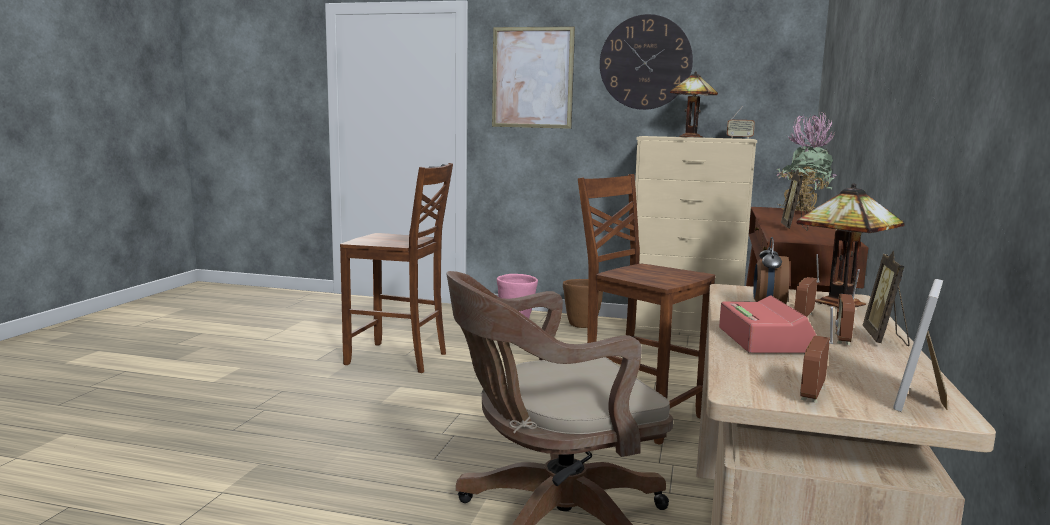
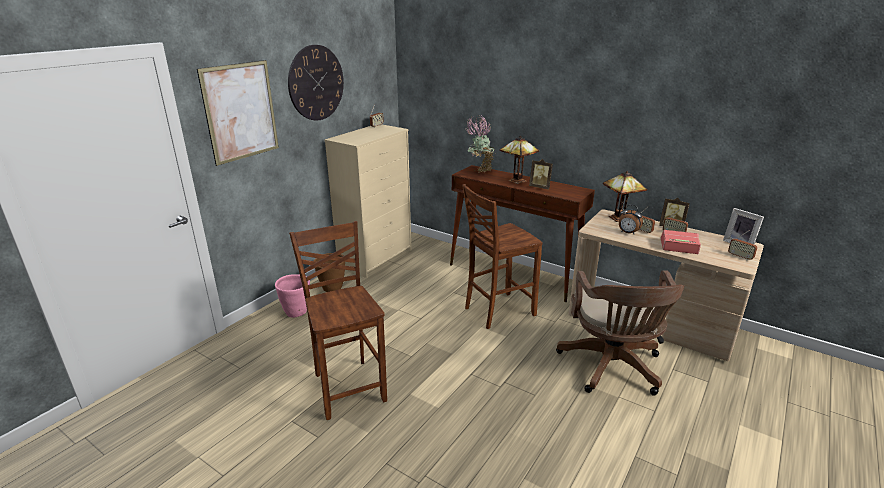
camera: 70 degrees left, 15 degrees up
brown chair [340,163,453,373] -> brown chair turned 60 degrees counterclockwise [289,221,387,420]
table lamp [670,71,718,137] -> table lamp moved to [500,136,539,184]

